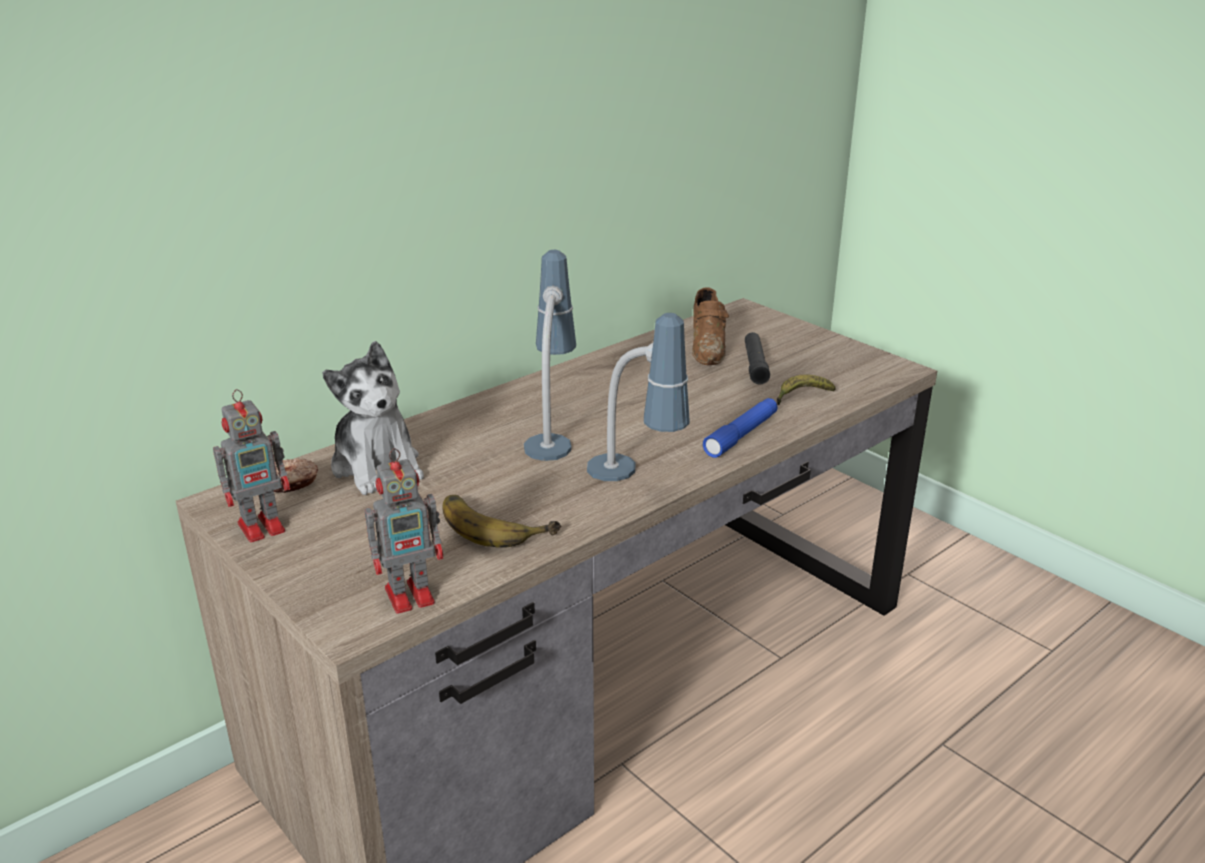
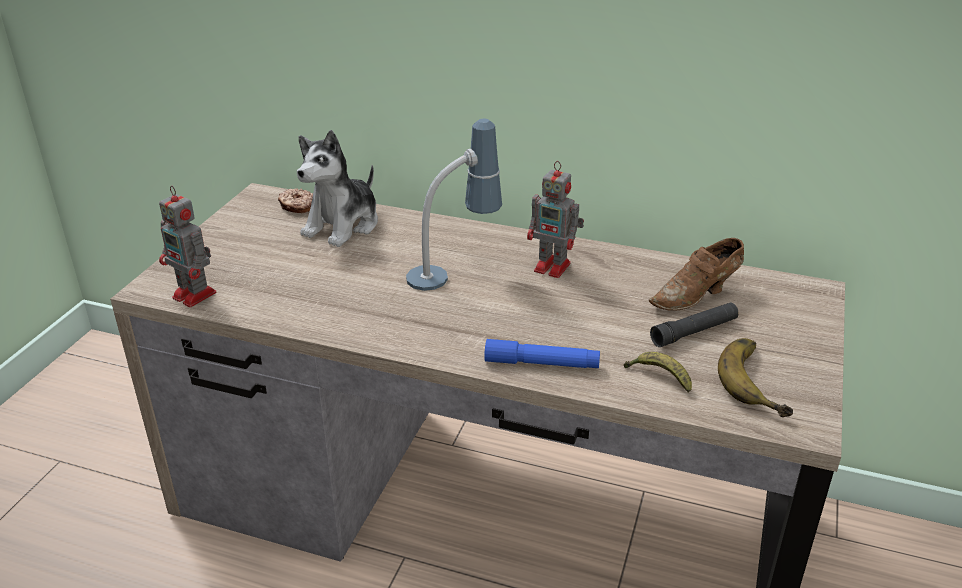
camera: 60 degrees right, 5 degrees up
toy robot [213,389,290,543] -> toy robot moved to [527,161,584,278]
banana [442,495,561,548] -> banana moved to [718,338,793,417]
table lamp [587,313,690,481] -> none

